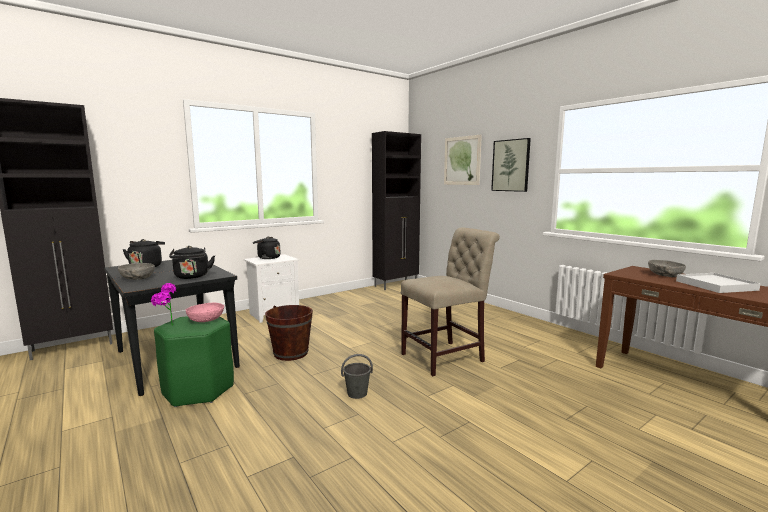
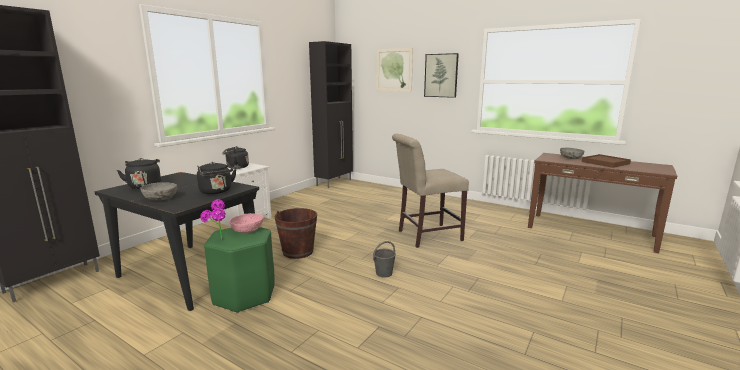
camera: 20 degrees left, 5 degrees up
beige chair [401,227,500,376] -> beige chair turned 150 degrees counterclockwise [392,134,469,248]
white tray [676,273,761,293] -> brown tray [582,154,631,168]

